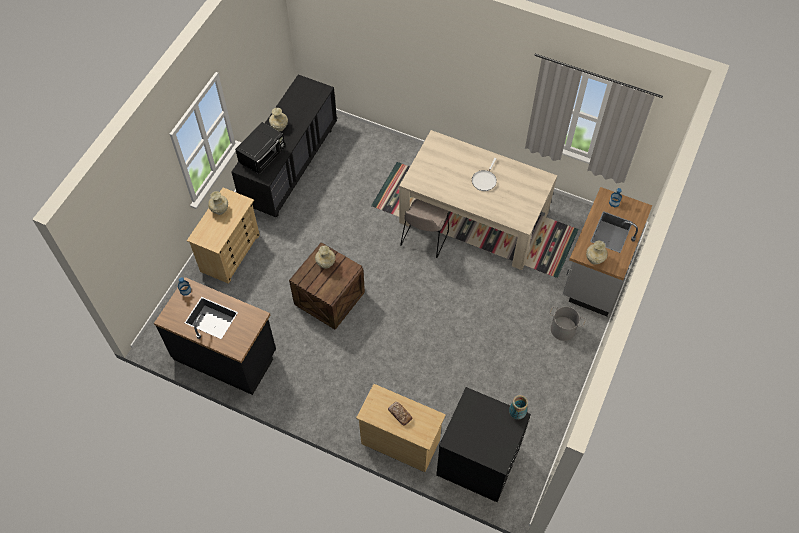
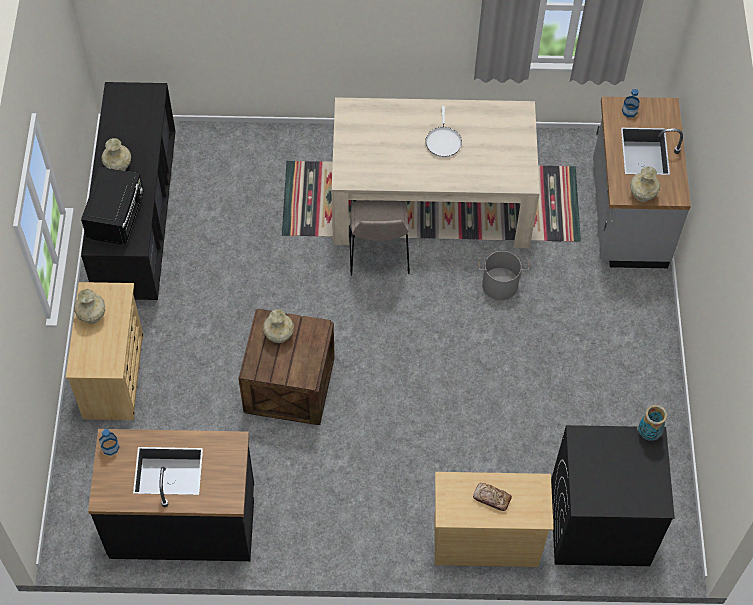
camera: 25 degrees left, 0 degrees up
grey bucket [549,306,586,341] -> grey bucket moved to [478,251,529,301]

